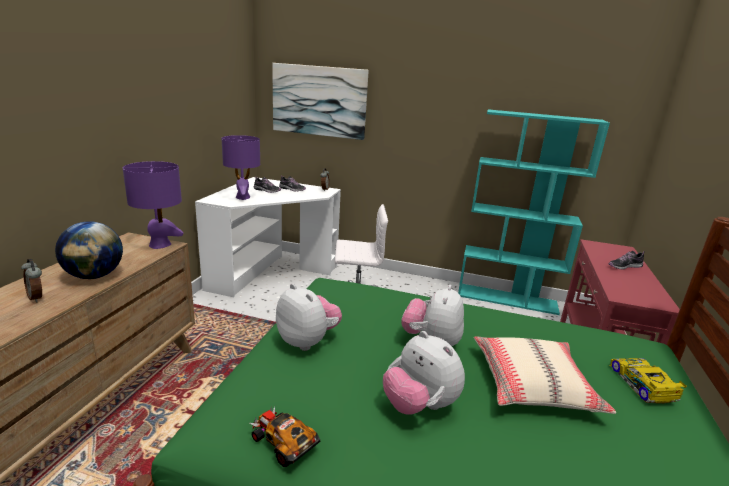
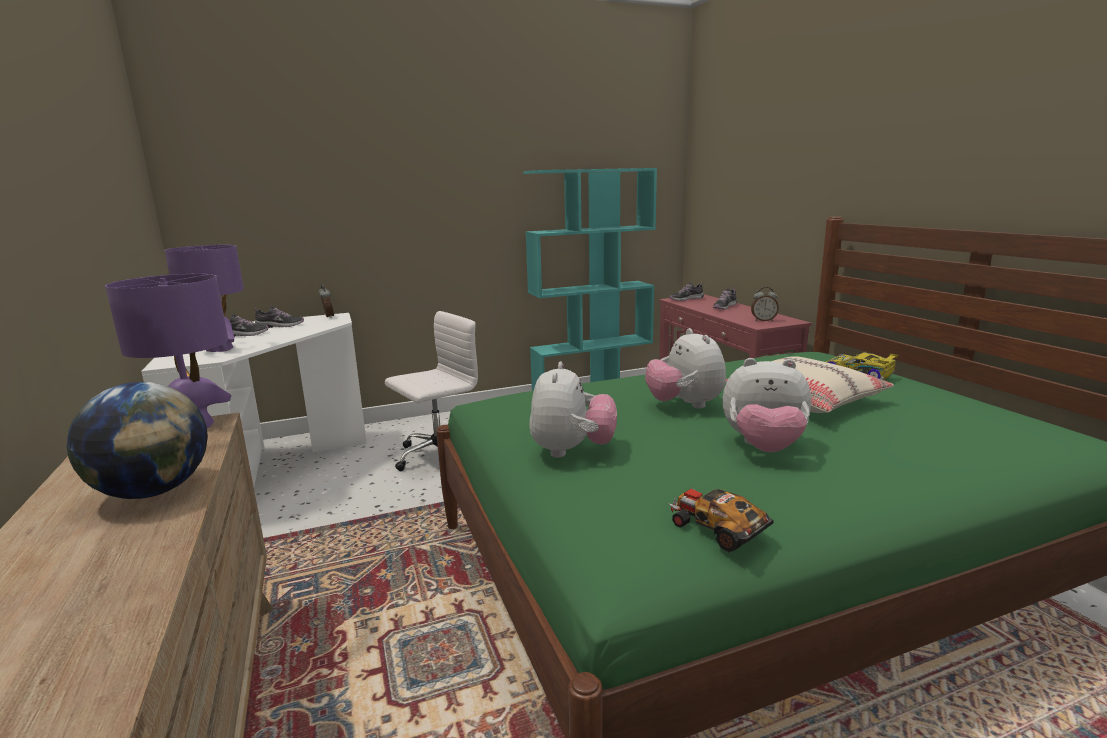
camera: 35 degrees left, 5 degrees down
alarm clock [21,259,42,302] -> alarm clock moved to [751,287,779,321]
toy car [250,407,320,467] -> toy car turned 45 degrees clockwise [668,487,773,552]
picture [272,63,369,140] -> none
plush toy [276,283,342,351] -> plush toy turned 90 degrees clockwise [529,362,617,458]
none -> shoe [669,282,704,301]

